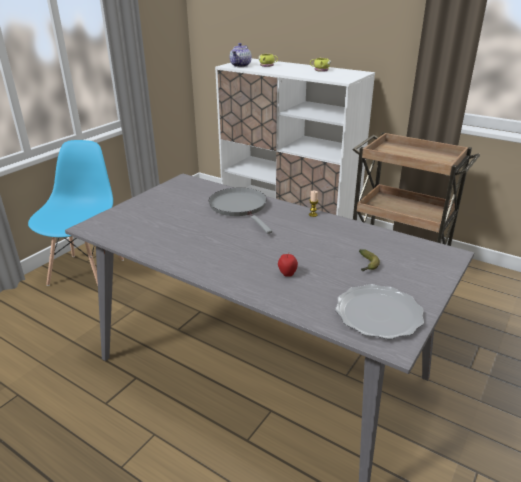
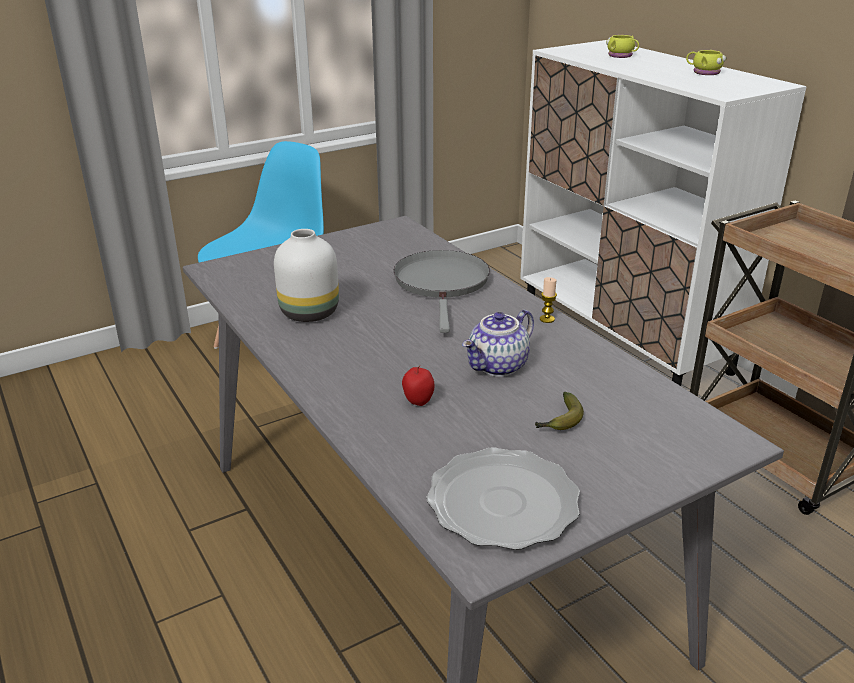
camera: 25 degrees right, 0 degrees up
teapot [230,43,252,67] -> teapot moved to [462,309,534,377]
none -> white vase [274,229,339,322]

